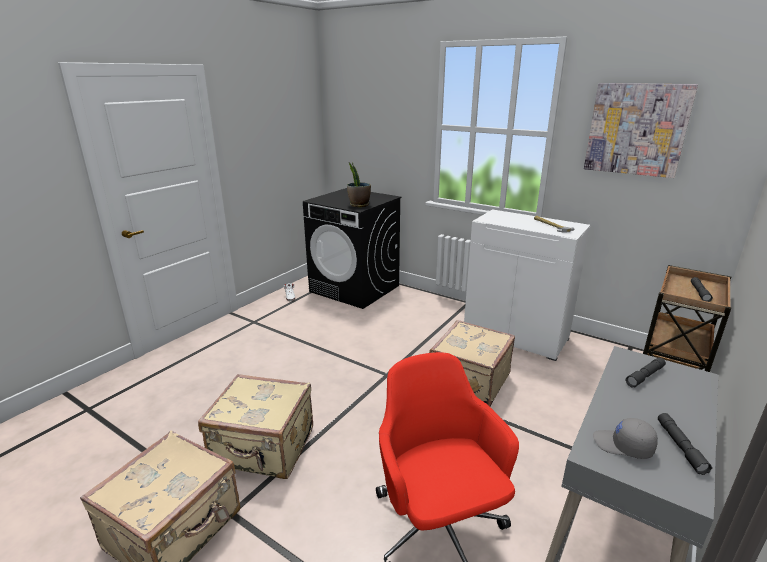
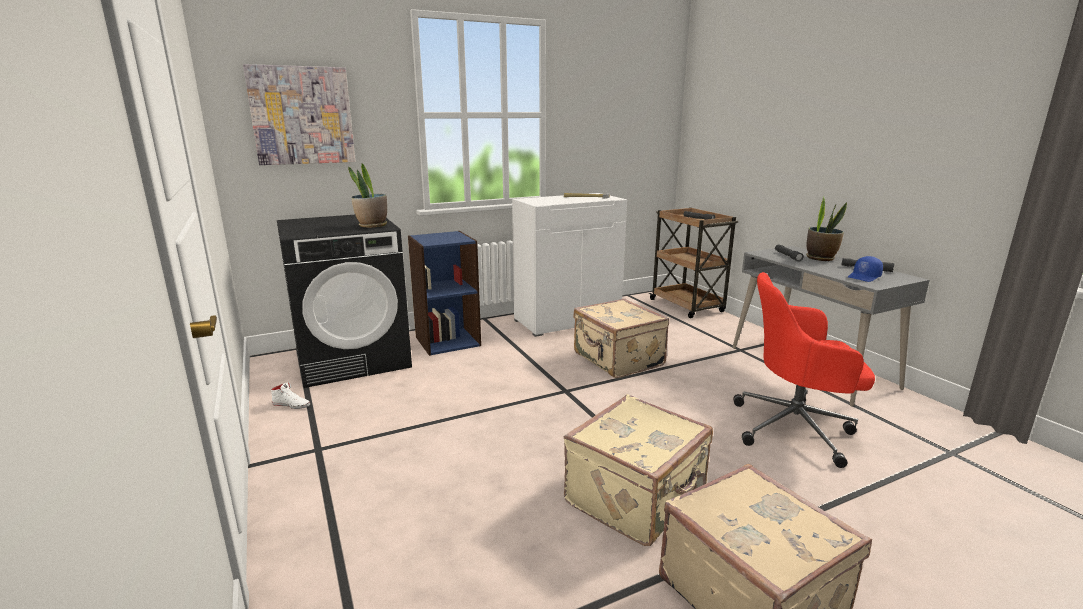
camera: 60 degrees left, 5 degrees down
picture [584,83,698,178] -> picture moved to [243,64,355,165]
grey cap [593,418,658,459] -> blue cap [848,256,883,282]
none -> blue bookcase [408,231,481,356]
none -> potted plant [806,196,847,261]

